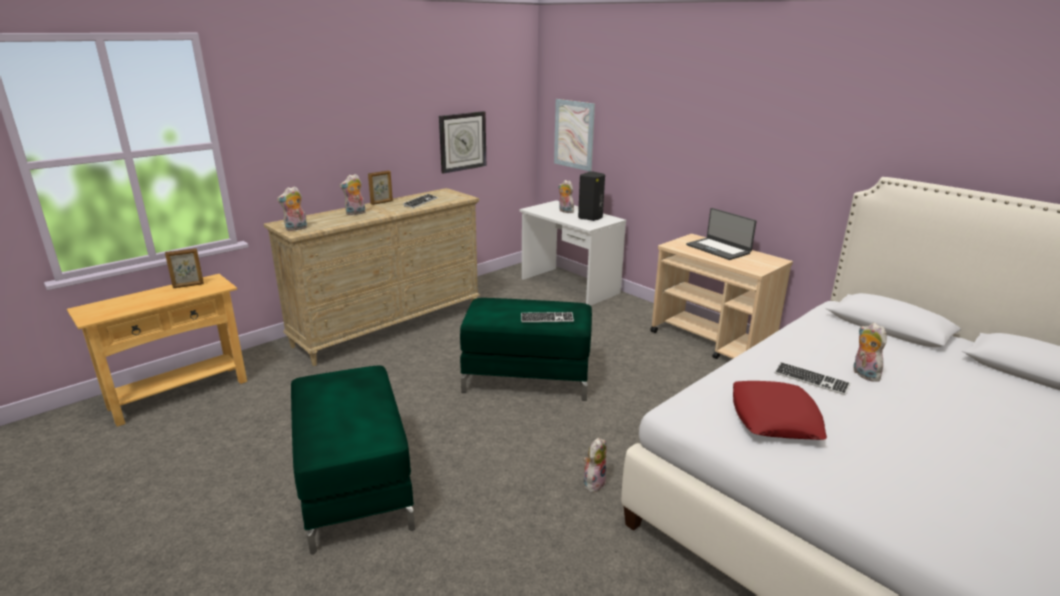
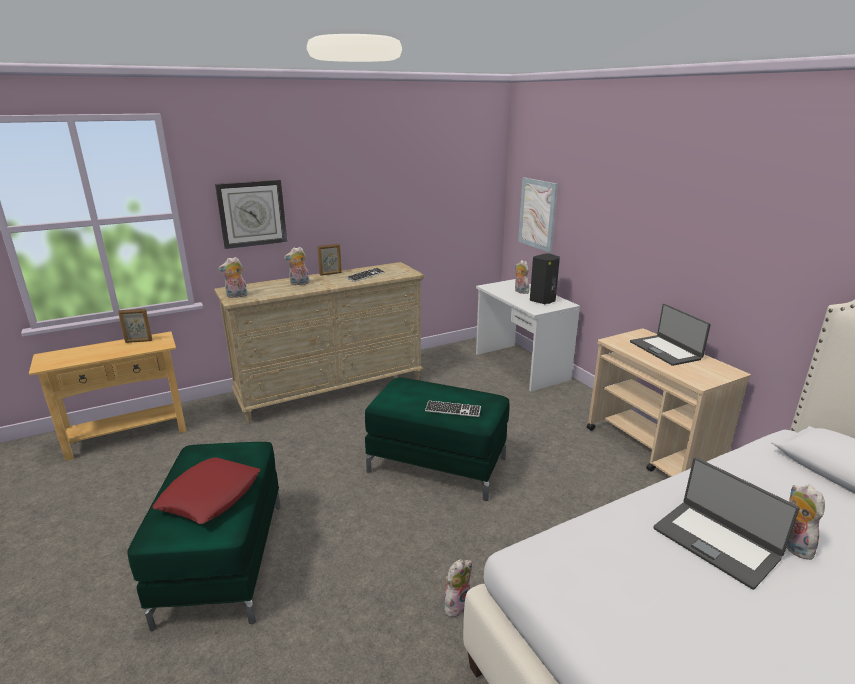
camera: 15 degrees right, 0 degrees up
wall clock [439,111,486,174] -> wall clock moved to [215,180,287,249]
red pillow [733,381,827,440] -> red pillow moved to [153,457,260,524]
keyboard [775,362,851,395] -> laptop [654,457,800,590]

